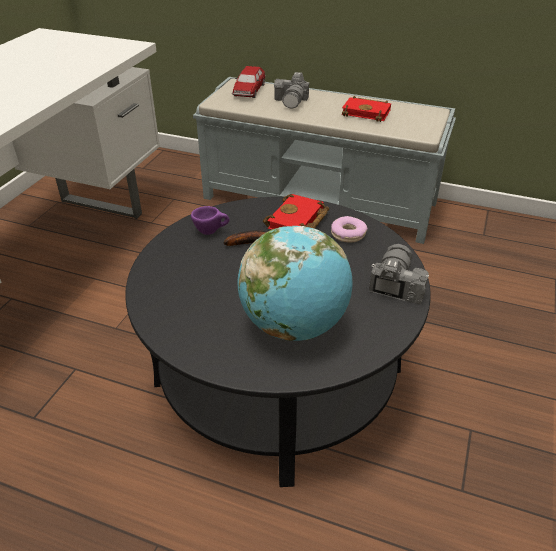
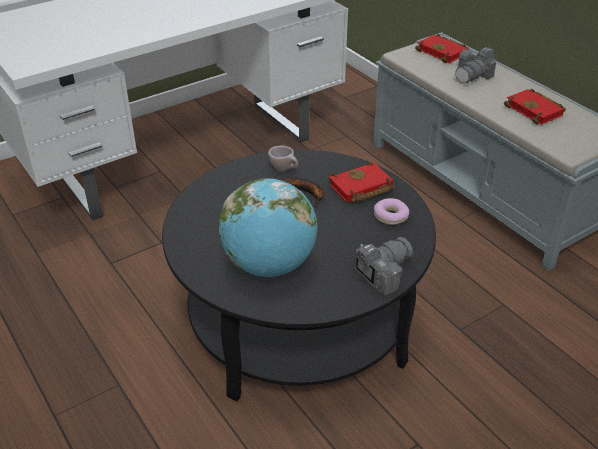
camera: 35 degrees right, 0 degrees up
purple cup [191,206,229,235] -> beige cup [268,146,298,172]
toy car [232,66,266,98] -> red book [415,34,469,63]

